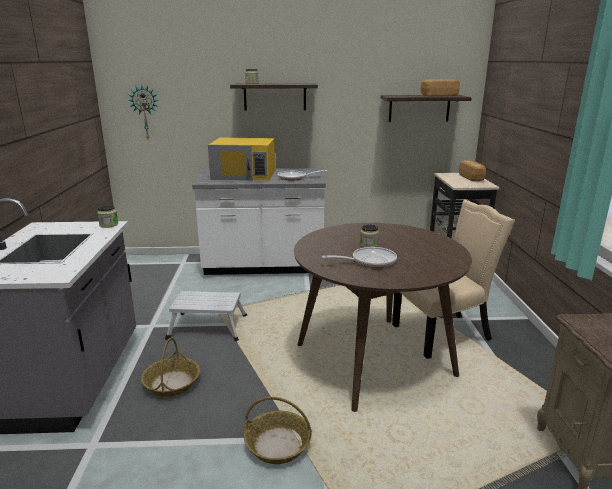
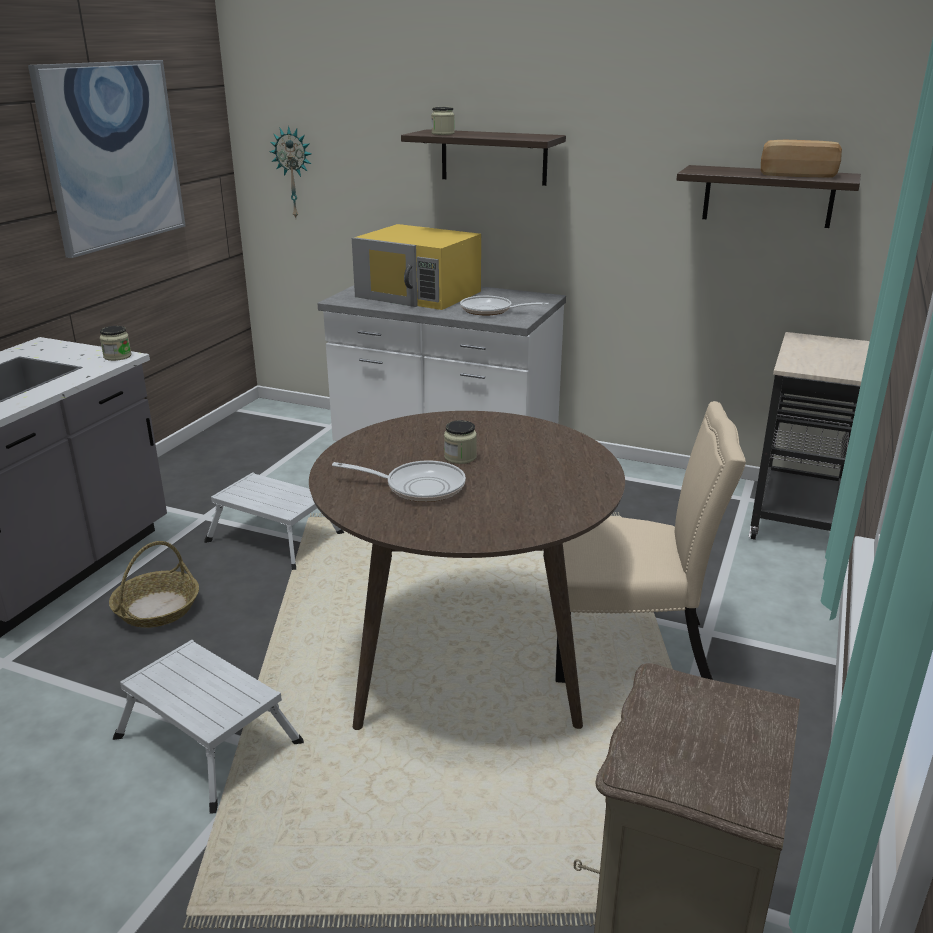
camera: 25 degrees right, 5 degrees up
basket [244,397,312,464] -> white step ladder [112,640,304,814]
bread [459,160,486,181] -> none
none -> picture [28,60,186,258]

